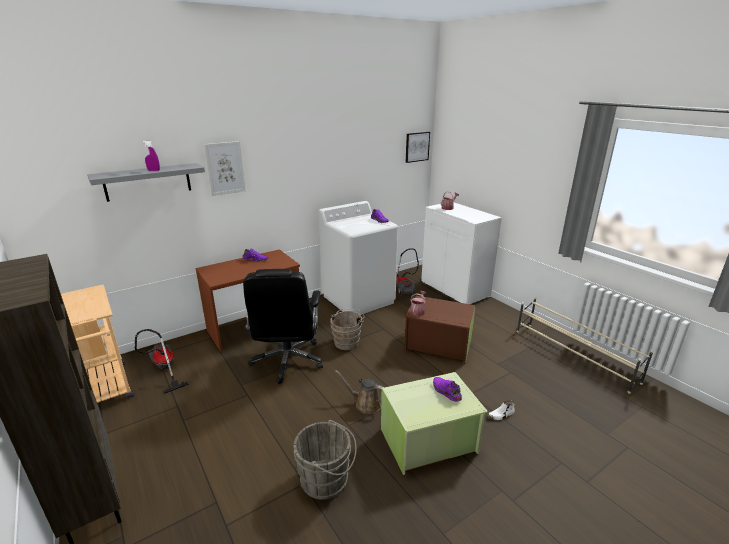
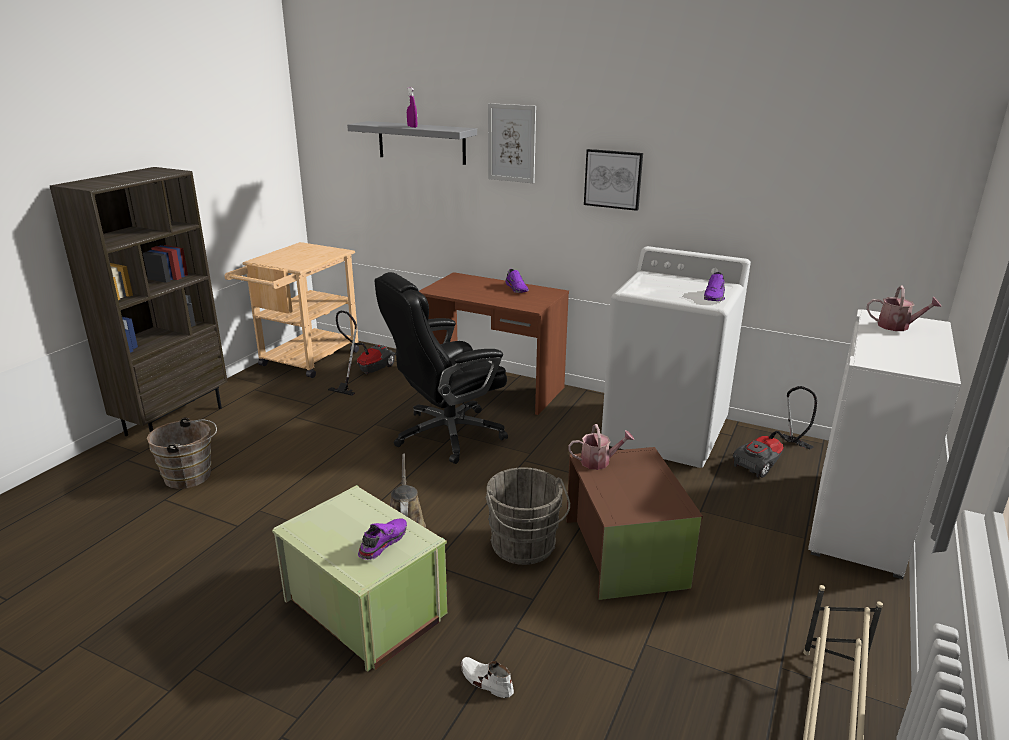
camera: 60 degrees right, 0 degrees up
grey bucket [294,420,357,500] -> grey bucket moved to [485,467,570,565]
brown bucket [330,309,364,350] -> brown bucket moved to [147,417,217,489]
picture [405,132,430,163] -> picture moved to [584,149,643,211]

